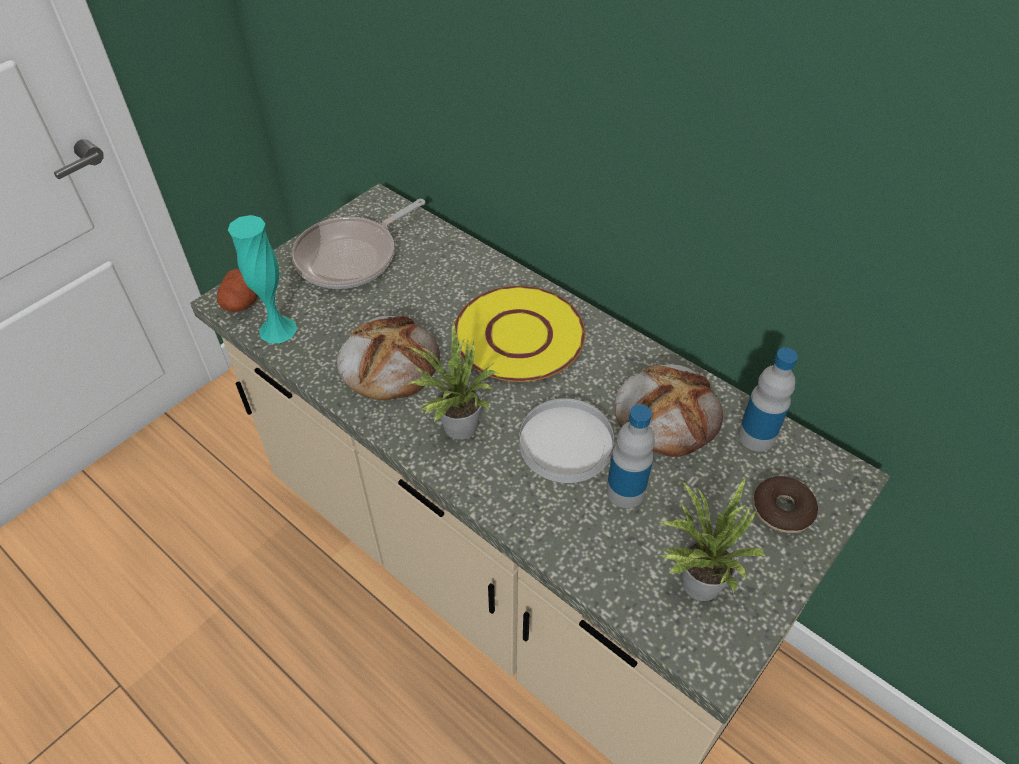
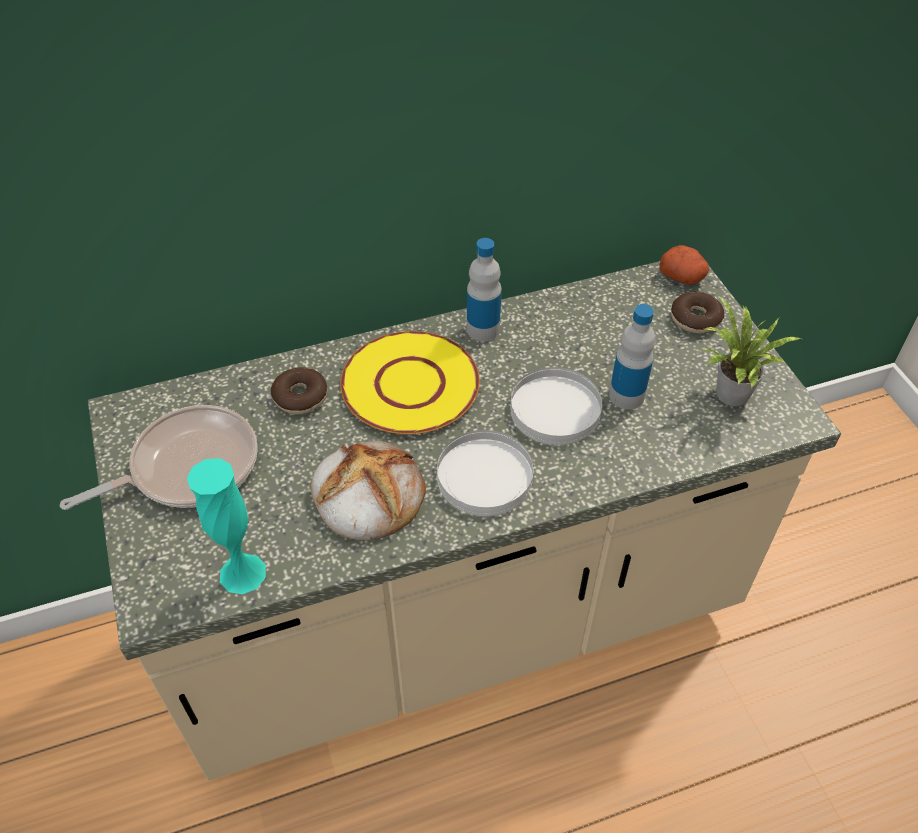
camera: 60 degrees left, 0 degrees up
potato [217,269,257,312] -> potato moved to [659,245,709,284]
frying pan [291,199,425,289] -> frying pan turned 105 degrees counterclockwise [60,405,258,510]
potted plant [407,323,497,440] -> white plate [437,430,534,516]
bread [614,364,723,457] -> none
bottle [738,348,798,452] -> bottle moved to [467,238,502,341]
none -> donut [271,367,328,414]

